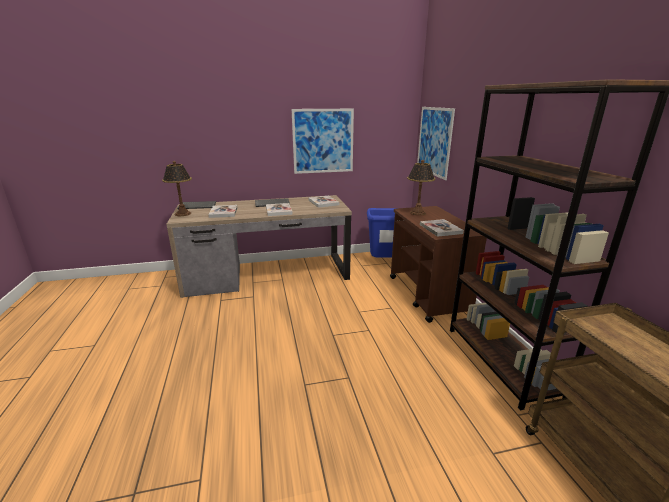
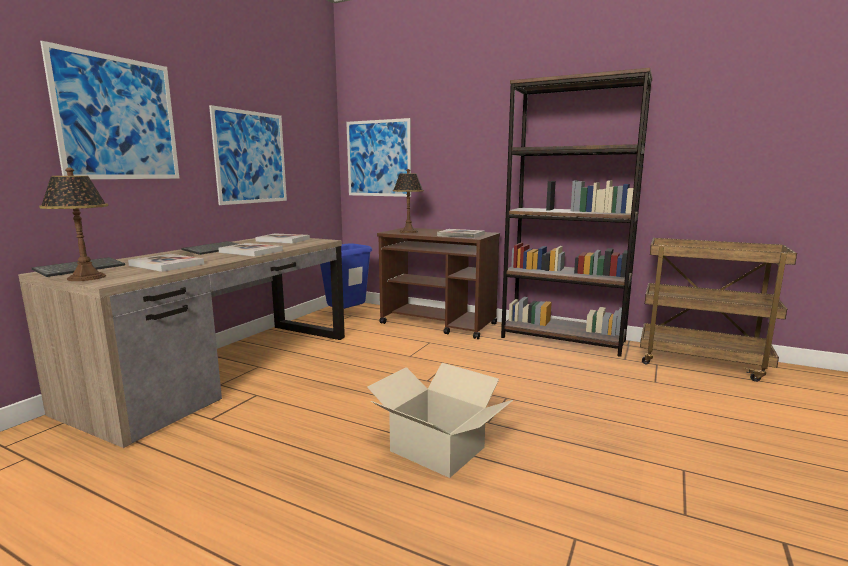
camera: 50 degrees left, 10 degrees down
none -> picture [40,41,180,179]
none -> cardboard box [367,363,513,478]

